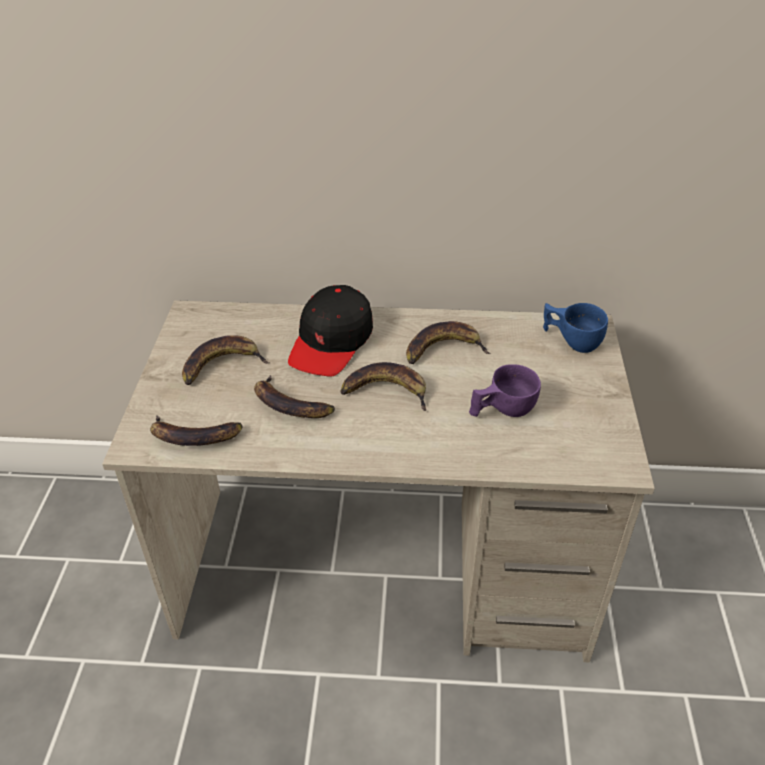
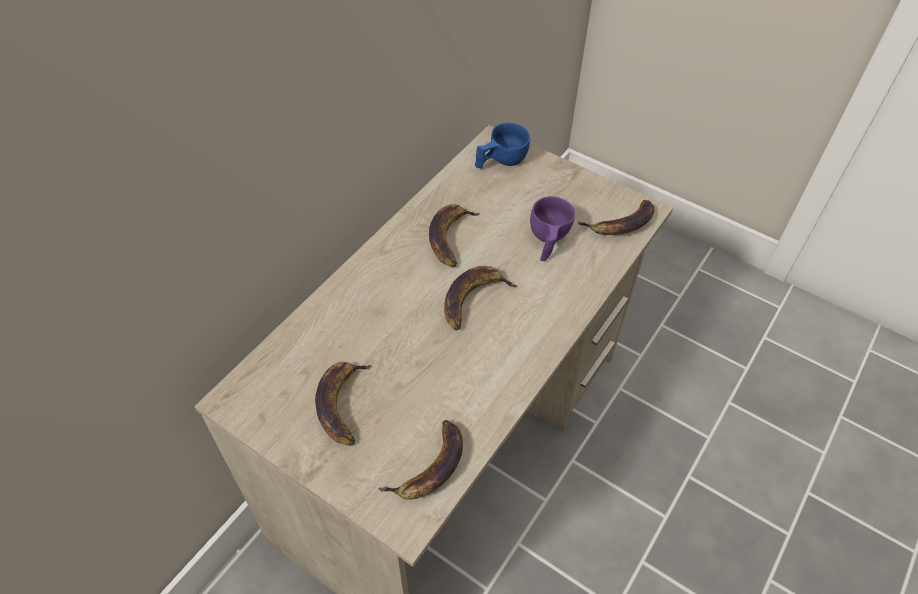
camera: 60 degrees left, 10 degrees up
banana [254,375,335,418] -> banana moved to [578,200,654,235]
black cap [288,285,373,377] -> none

